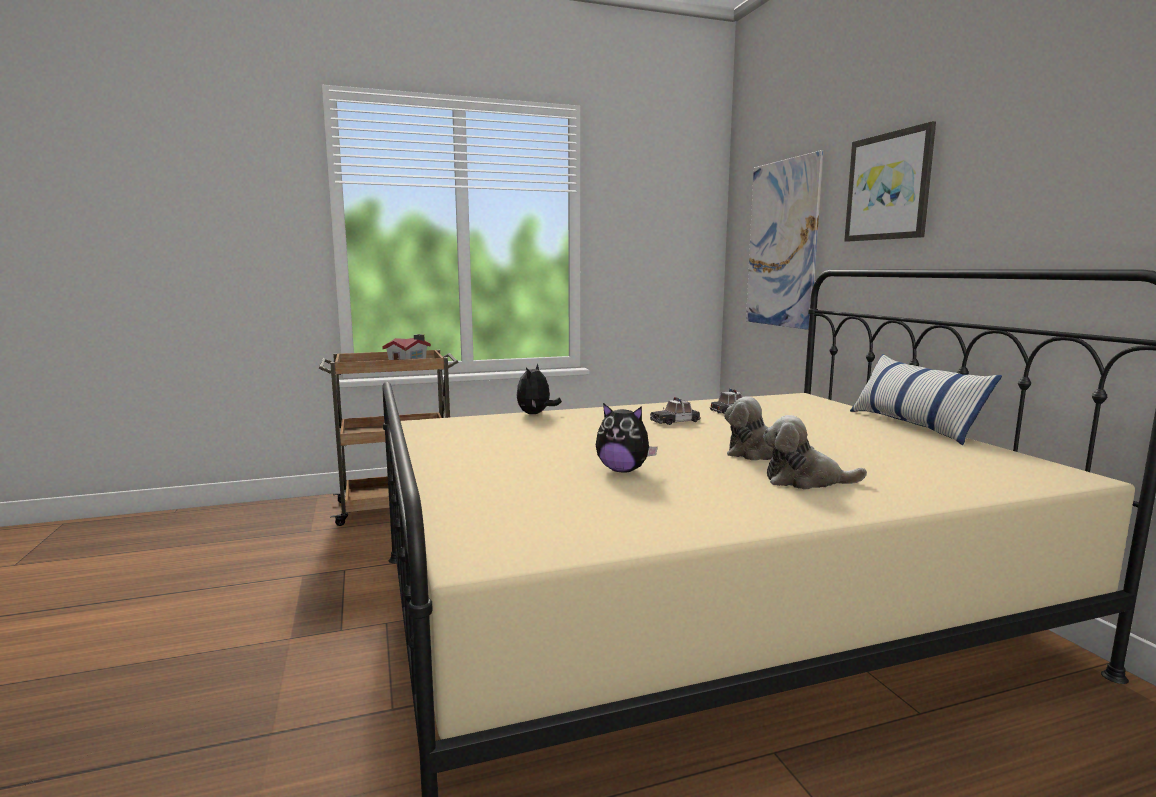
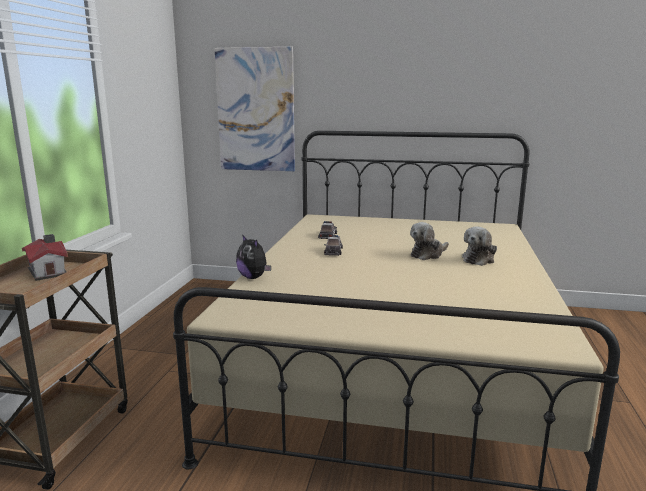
camera: 60 degrees left, 5 degrees up
plush toy [596,403,658,473] -> none
picture [844,121,936,242] -> none
pillow [850,354,1002,445] -> none

